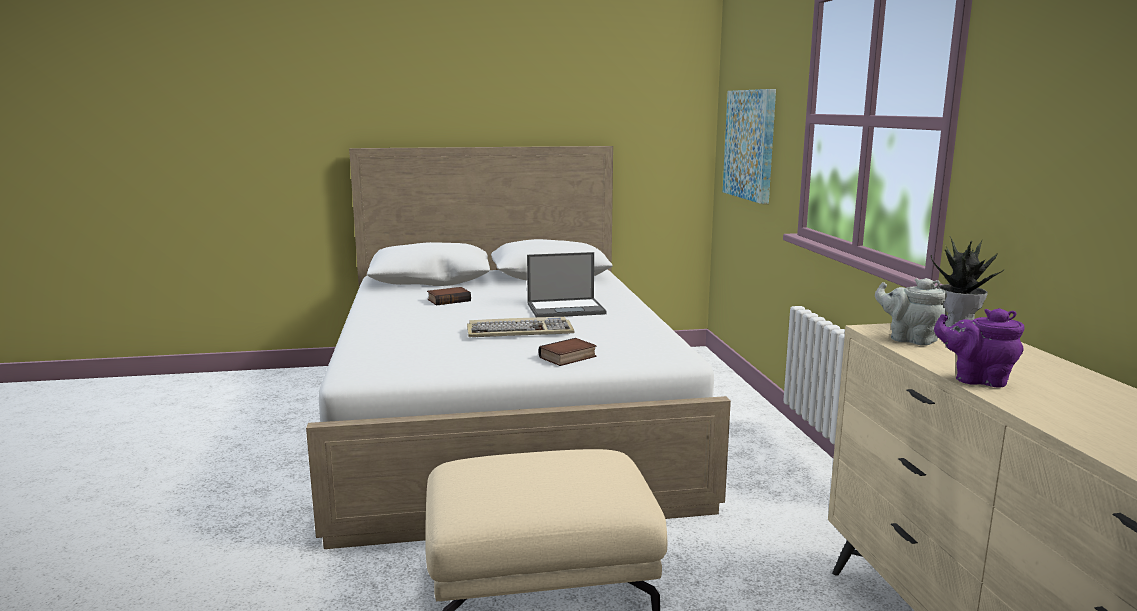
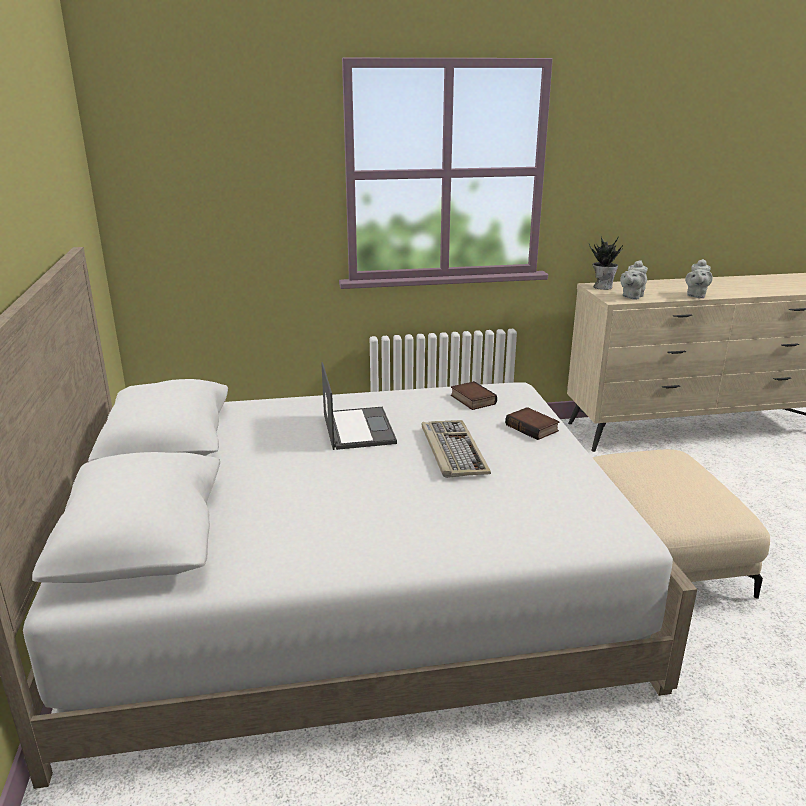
camera: 90 degrees left, 10 degrees up
book [427,287,471,305] -> book moved to [451,381,497,410]
picture [723,89,776,204] -> none
purple teapot [934,308,1024,388] -> grey teapot [685,259,713,298]

